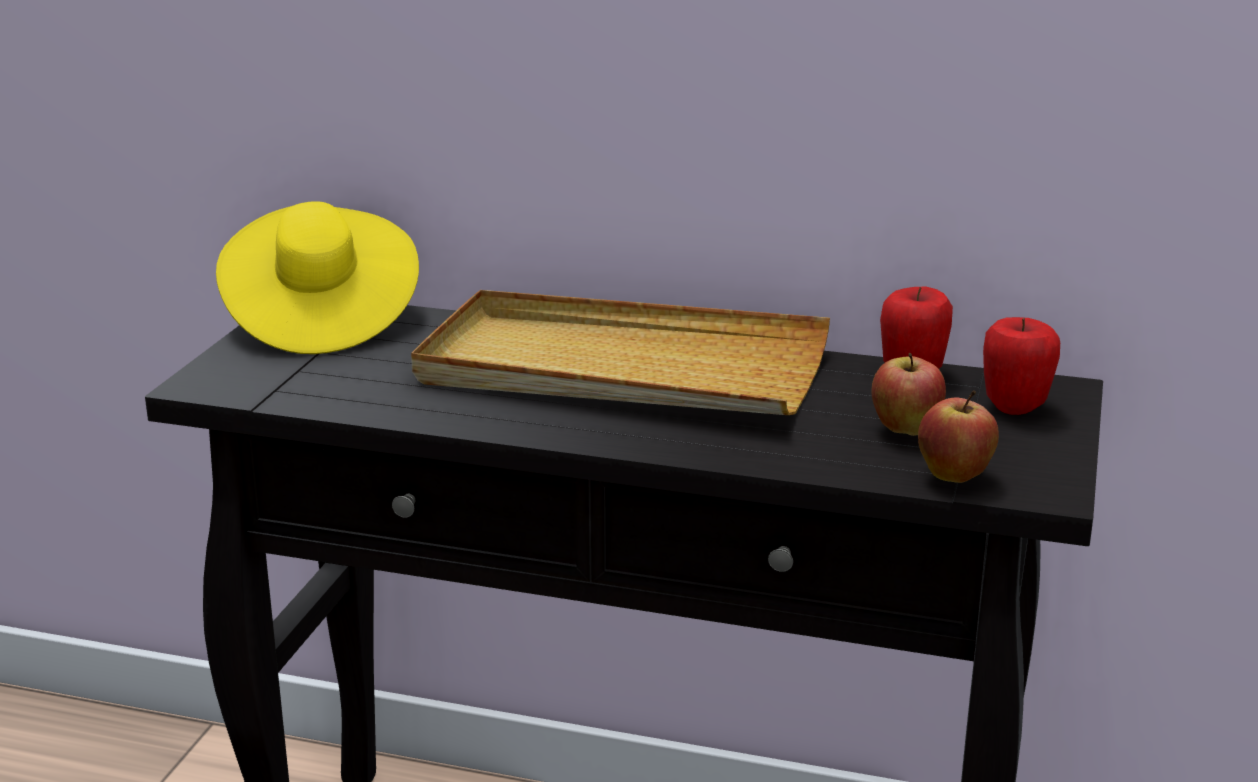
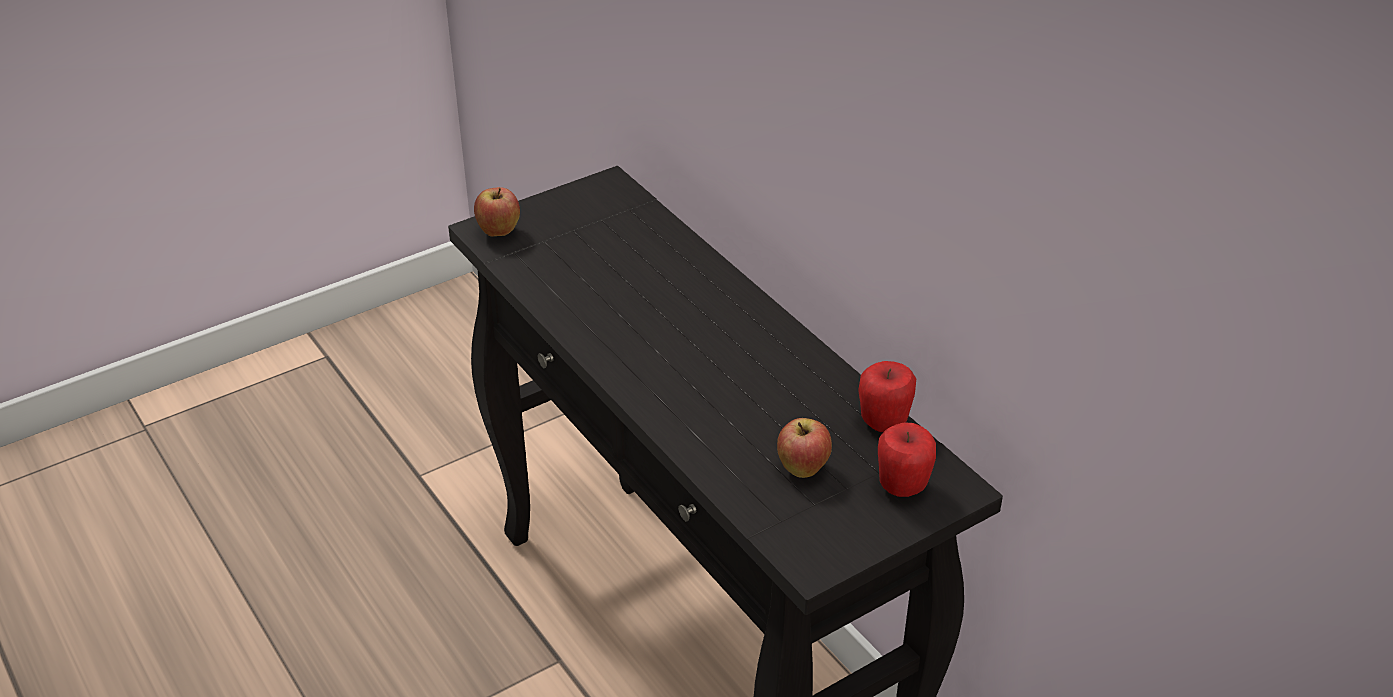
camera: 40 degrees right, 15 degrees up
yellow hat [216,201,419,354] -> none
beige tray [411,290,830,415] -> none
apple [918,390,999,483] -> apple moved to [474,187,520,236]

